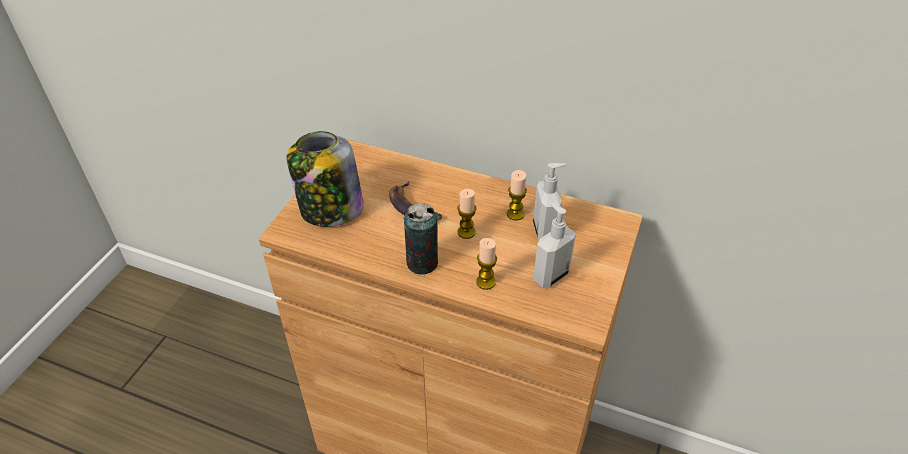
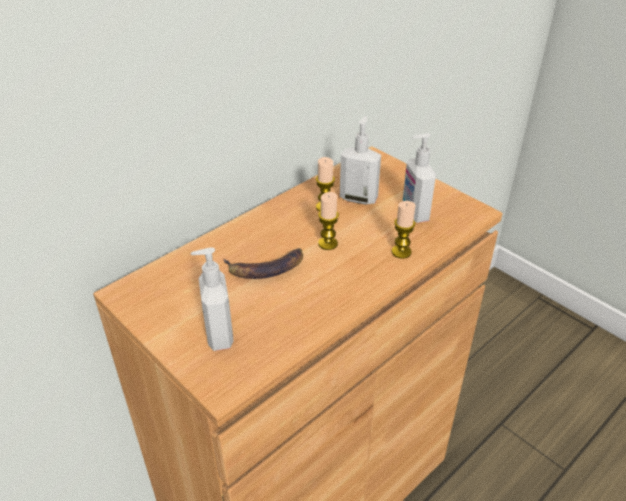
camera: 65 degrees left, 5 degrees down
jar [287,131,364,227] -> soap dispenser [191,247,234,351]
can [404,203,438,275] -> none

